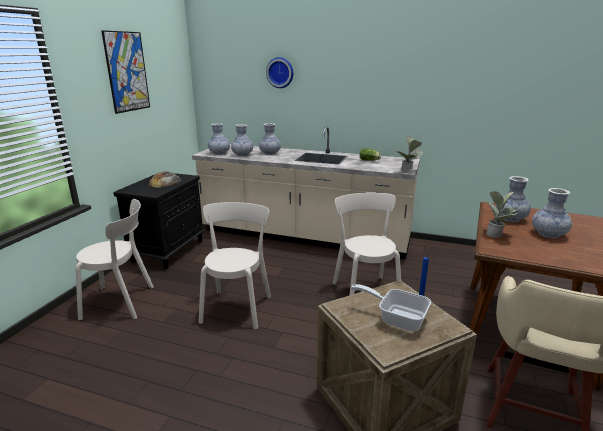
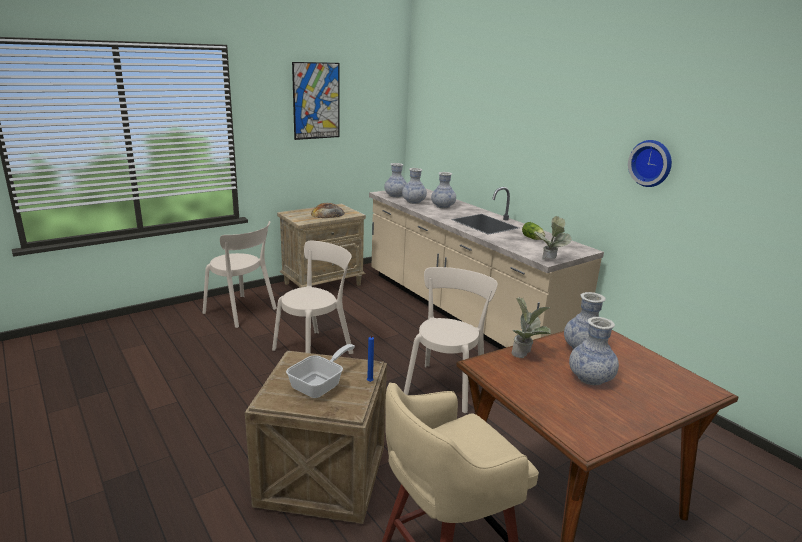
camera: 35 degrees right, 0 degrees up
black nightstand [113,173,205,269] -> beige nightstand [277,204,366,288]
wall clock [266,57,293,88] -> wall clock moved to [628,140,672,187]
frying pan [351,284,431,331] -> frying pan turned 60 degrees clockwise [286,344,355,398]

